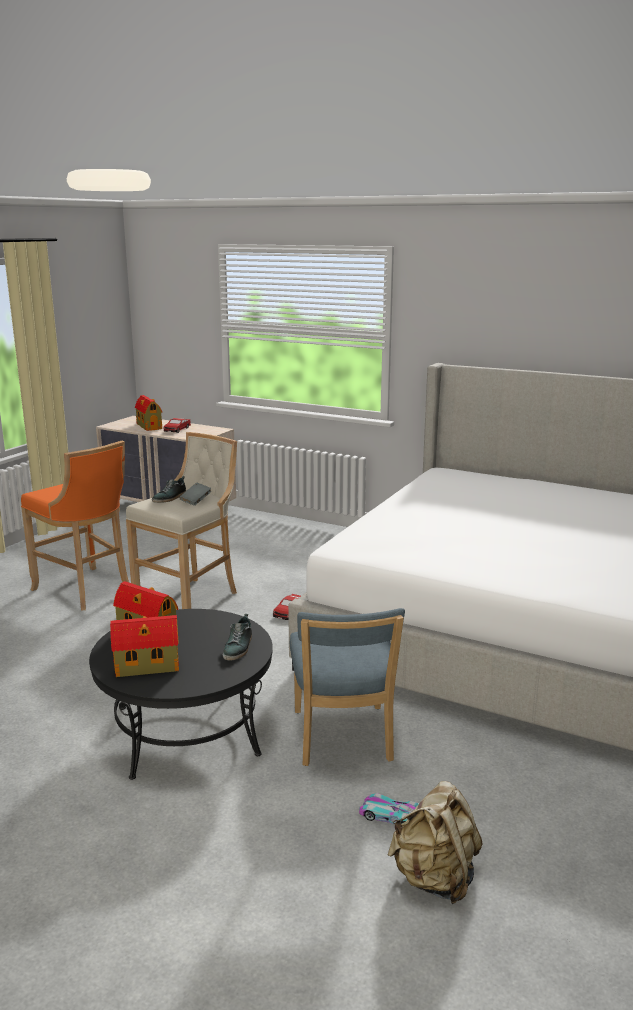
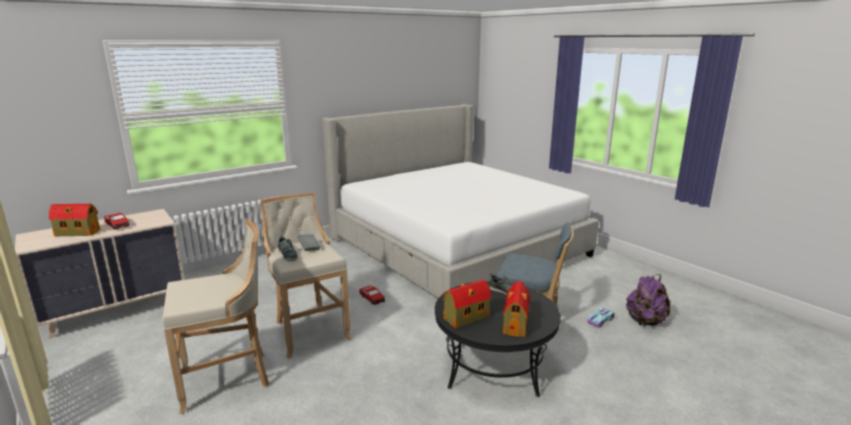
camera: 65 degrees left, 0 degrees up
orange stool [21,441,129,611] -> beige stool [162,220,269,414]
beige backpack [388,781,483,904] -> purple backpack [626,274,670,326]

